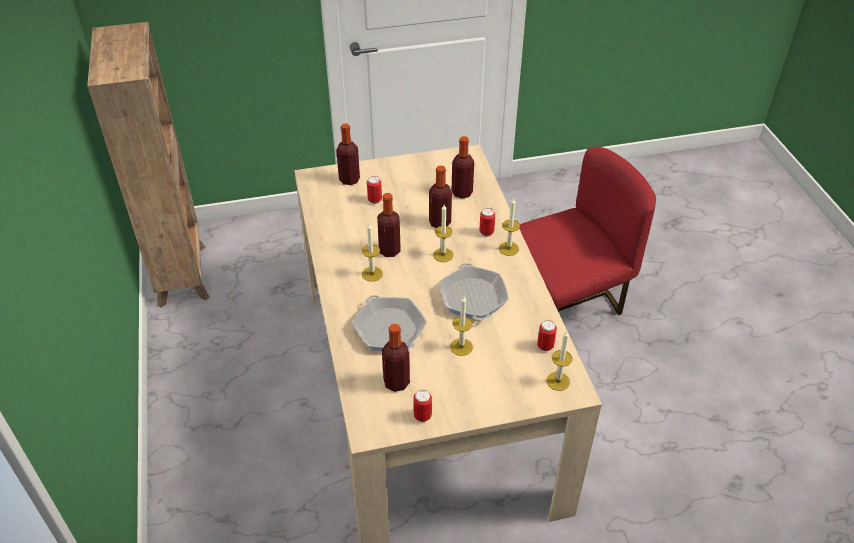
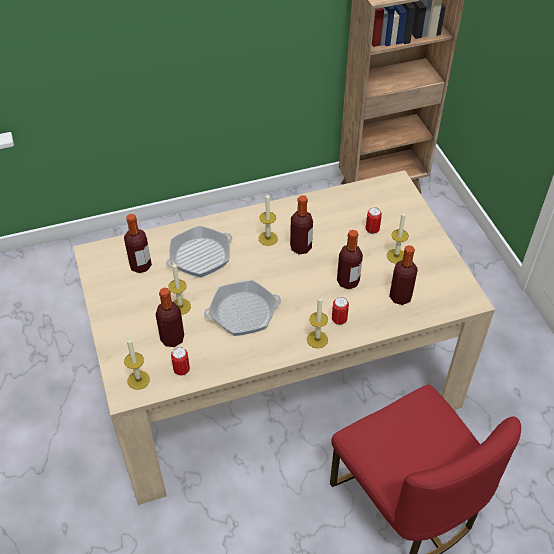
camera: 85 degrees right, 5 degrees up
bottle [336,123,360,185] -> bottle moved to [156,288,184,347]
can [413,390,432,422] -> none
candle [433,205,453,262] -> candle moved to [387,211,409,264]

